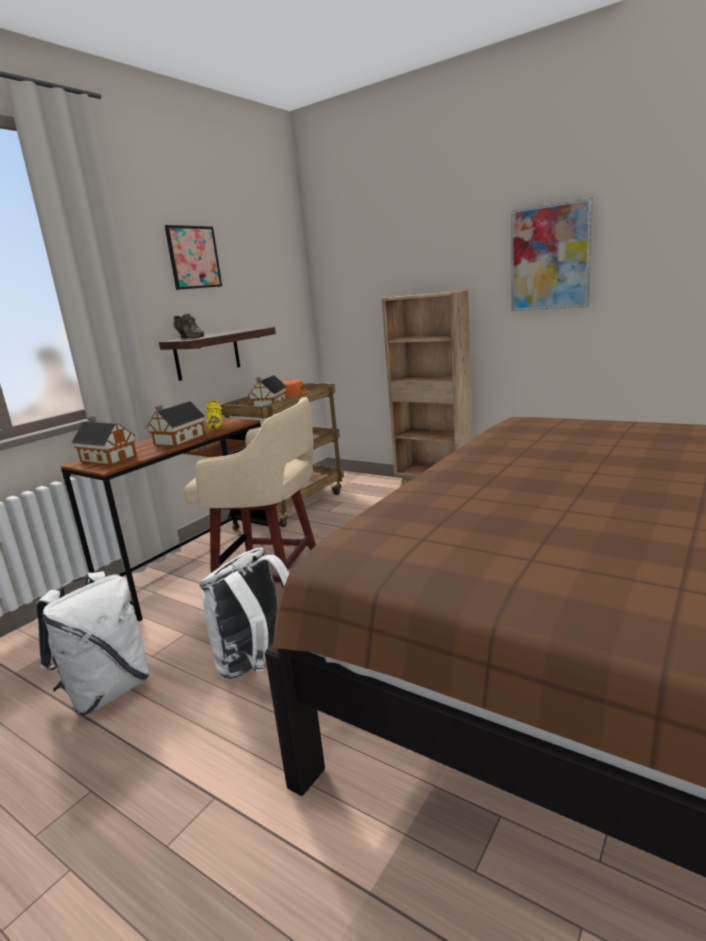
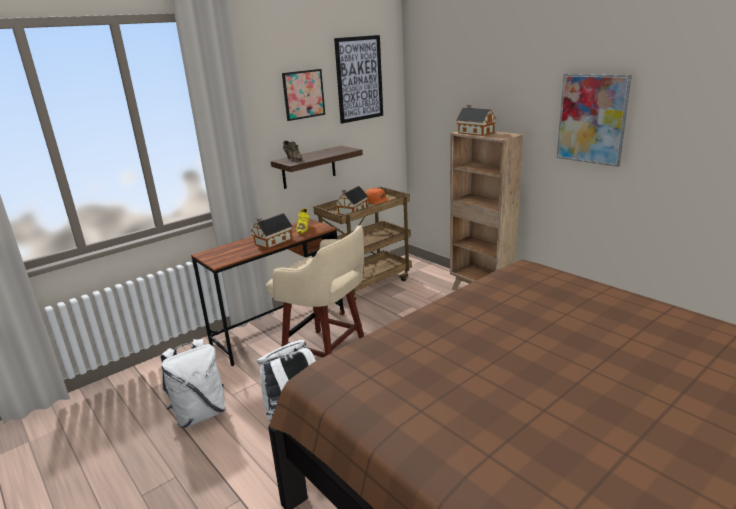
camera: 15 degrees right, 5 degrees up
toy house [72,416,137,466] -> toy house moved to [456,105,496,136]
none -> picture [334,35,383,123]

